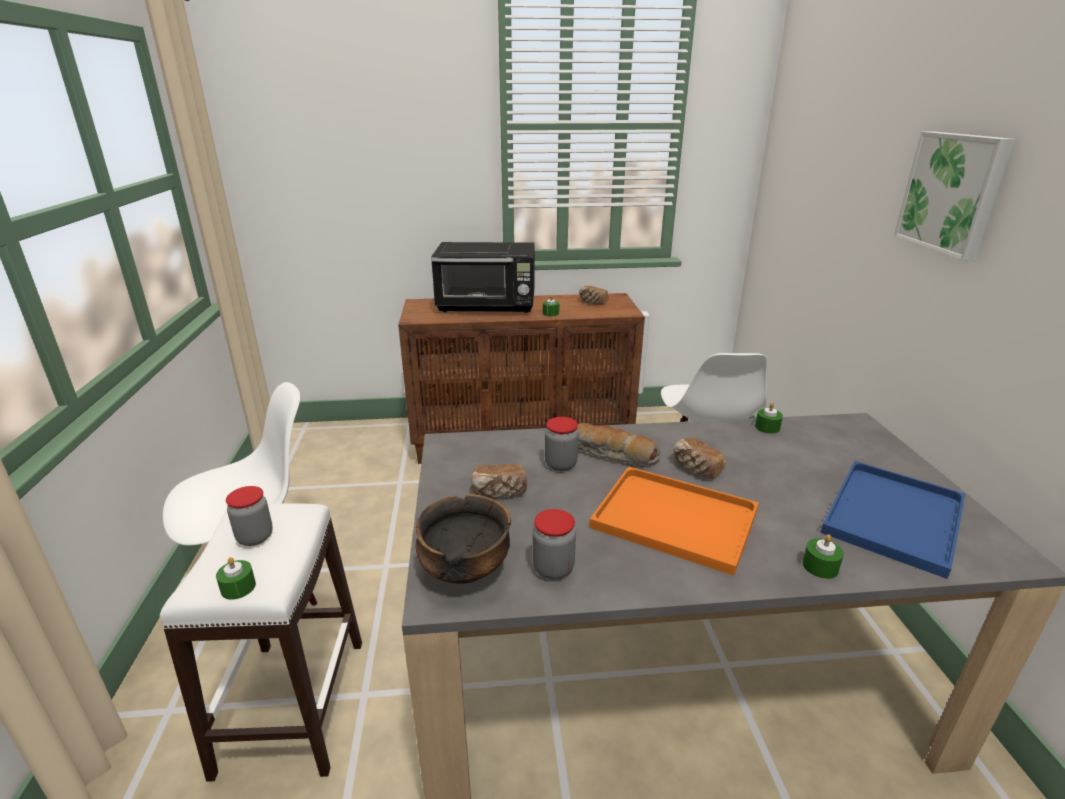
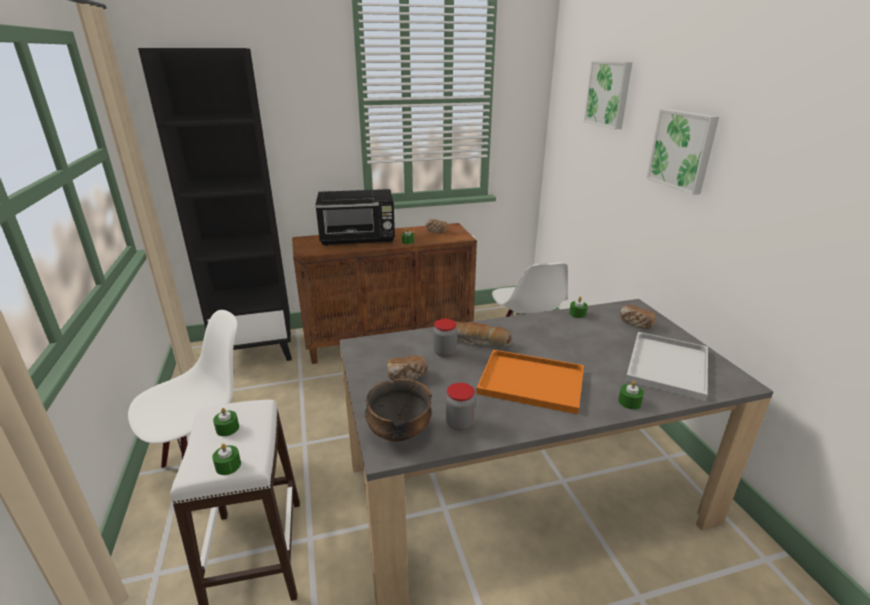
camera: 10 degrees left, 0 degrees up
jar [226,486,273,546] -> green candle [213,408,239,436]
bread [674,438,726,479] -> bread moved to [620,305,656,329]
blue tray [821,461,965,579] -> white tray [626,332,708,401]
none -> black bookcase [138,48,292,361]
none -> picture [584,61,633,129]

